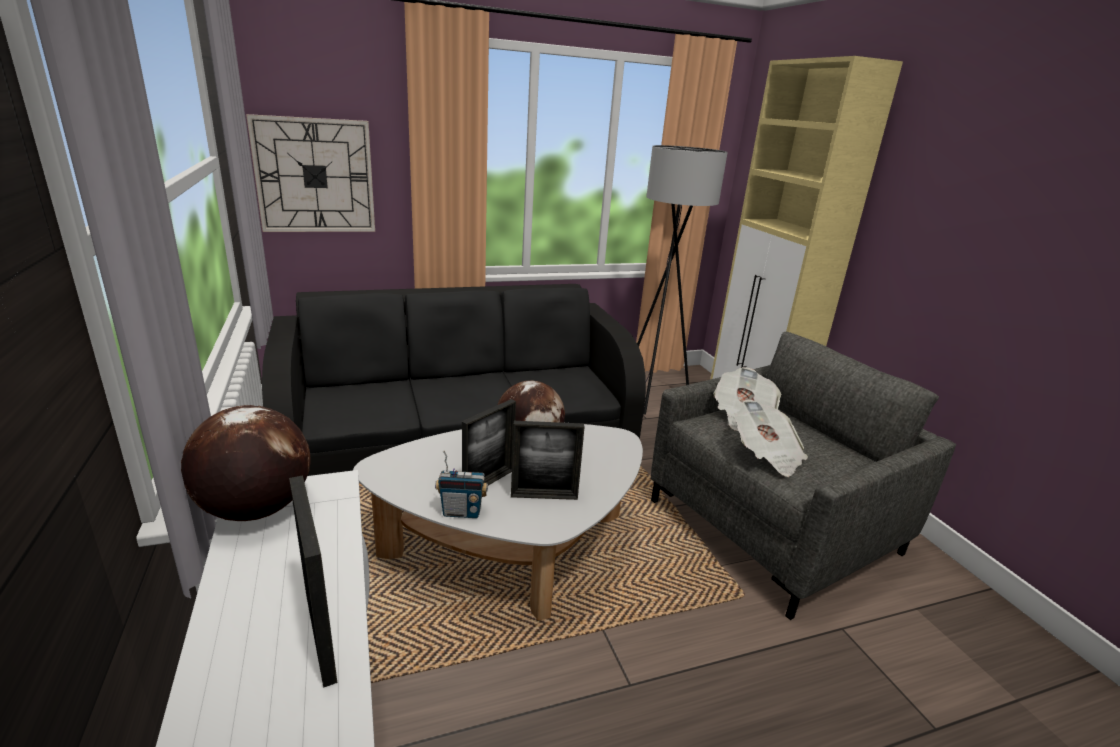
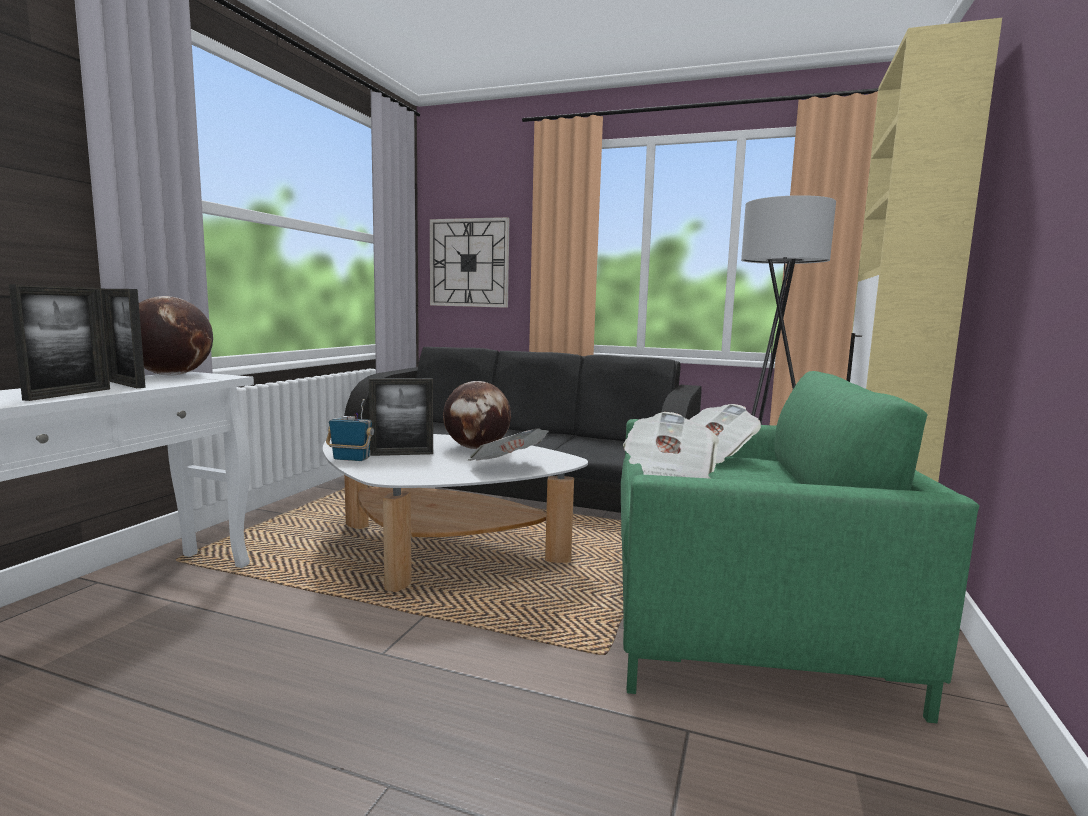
camera: 40 degrees right, 15 degrees down
radio [435,451,488,518] -> radio turned 150 degrees clockwise [326,399,374,461]
picture frame [511,421,585,500] -> picture frame moved to [101,289,146,388]
grey armchair [651,332,956,620] -> green armchair [621,371,979,723]
none -> newspaper [468,428,549,461]

